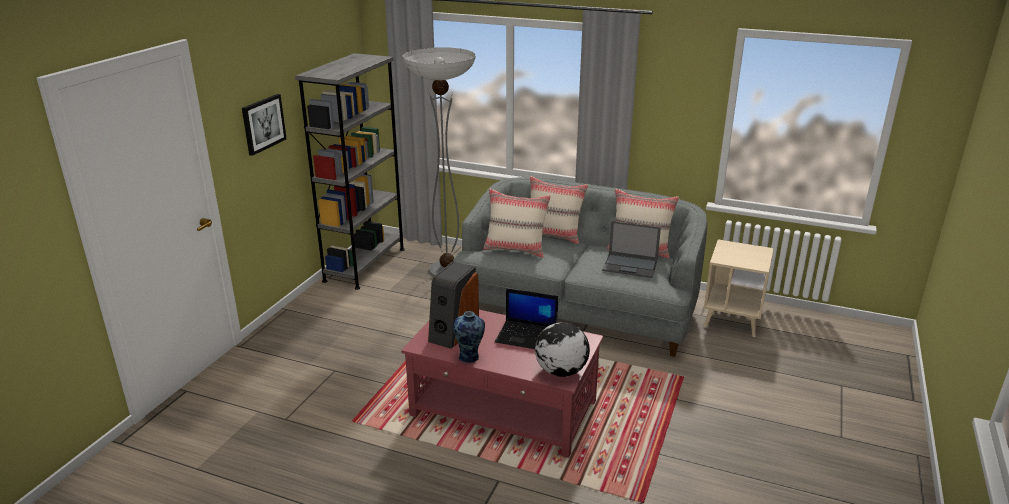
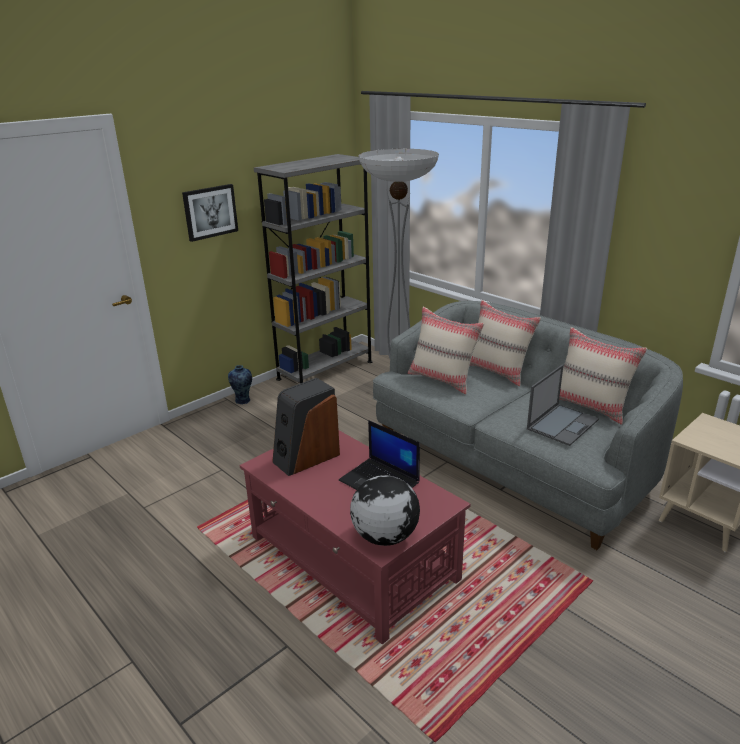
camera: 25 degrees right, 0 degrees up
vase [453,311,485,363] -> vase moved to [228,365,252,404]
laptop [602,221,661,278] -> laptop turned 90 degrees counterclockwise [527,365,599,446]

